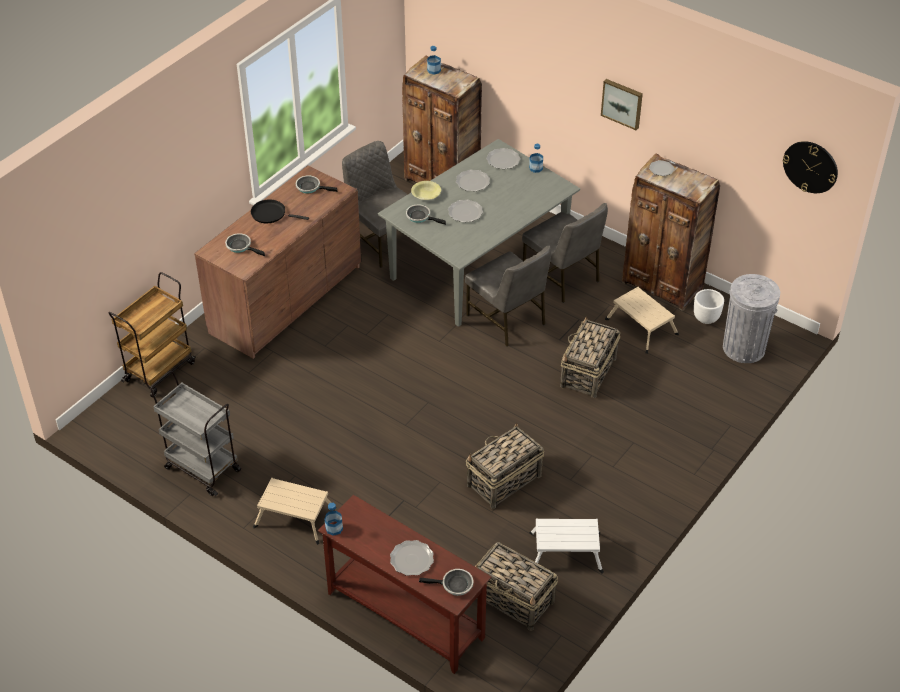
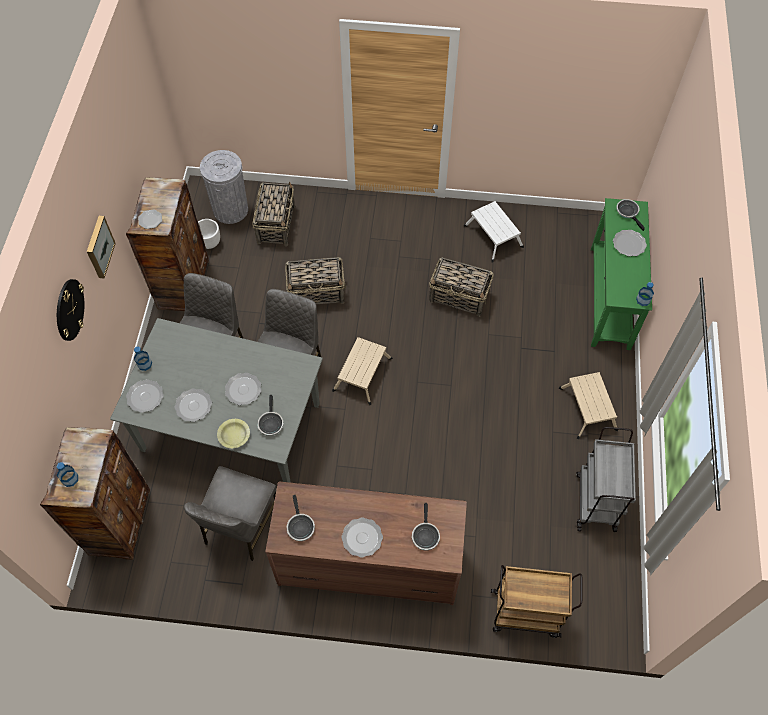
camera: 120 degrees left, 15 degrees up
black frying pan [251,200,309,223] -> plate [341,517,383,558]
brown console table [318,495,491,674] -> green console table [591,198,652,350]
basket [475,542,558,631] -> basket moved to [252,182,295,246]
beige step ladder [605,287,679,354] -> beige step ladder moved to [332,337,393,405]
wall clock [783,141,838,193] -> wall clock moved to [57,279,84,341]

